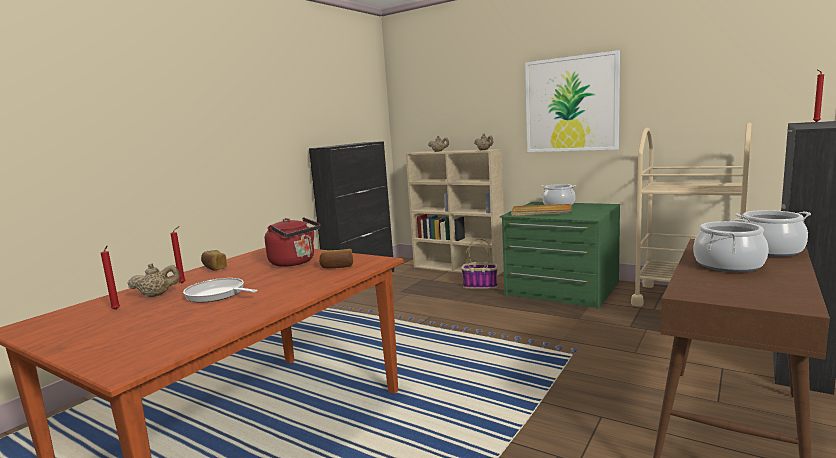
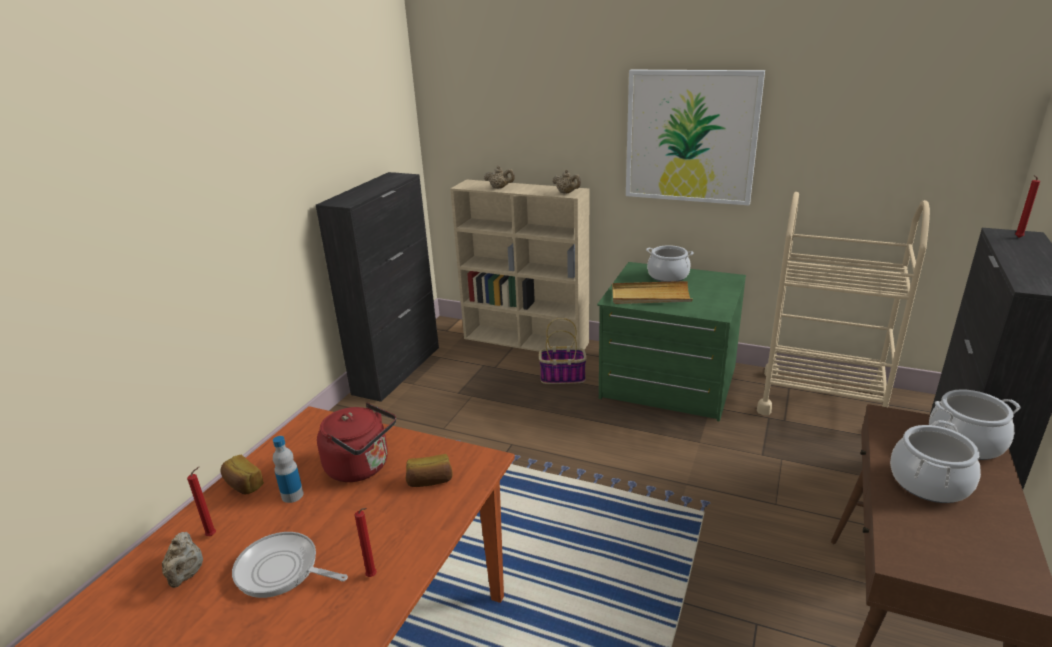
camera: 10 degrees left, 15 degrees up
red candle [101,246,120,310] -> red candle moved to [355,508,377,577]
beige teapot [128,263,180,298] -> beige teapot turned 105 degrees clockwise [162,532,203,588]
none -> bottle [273,436,304,503]

